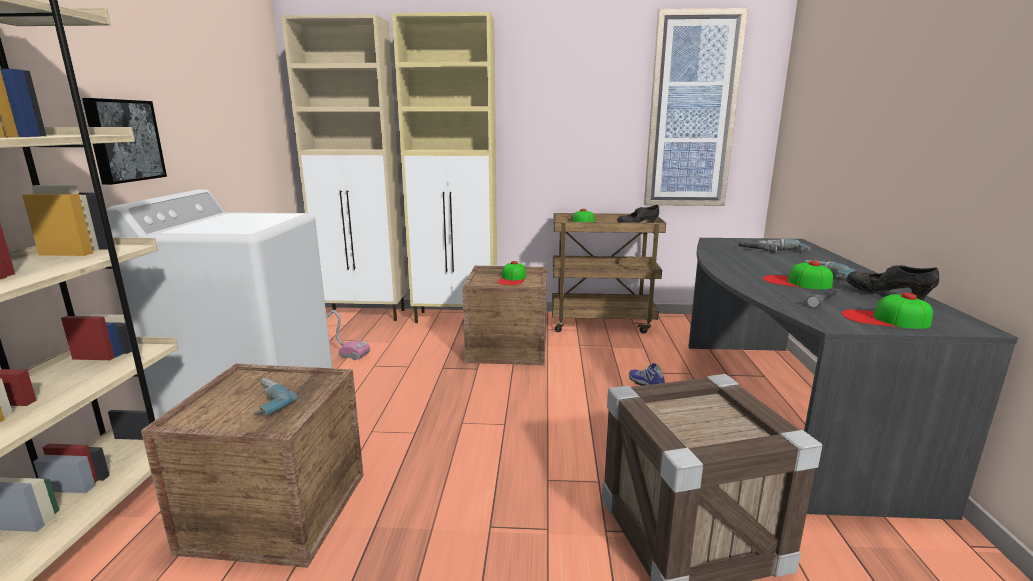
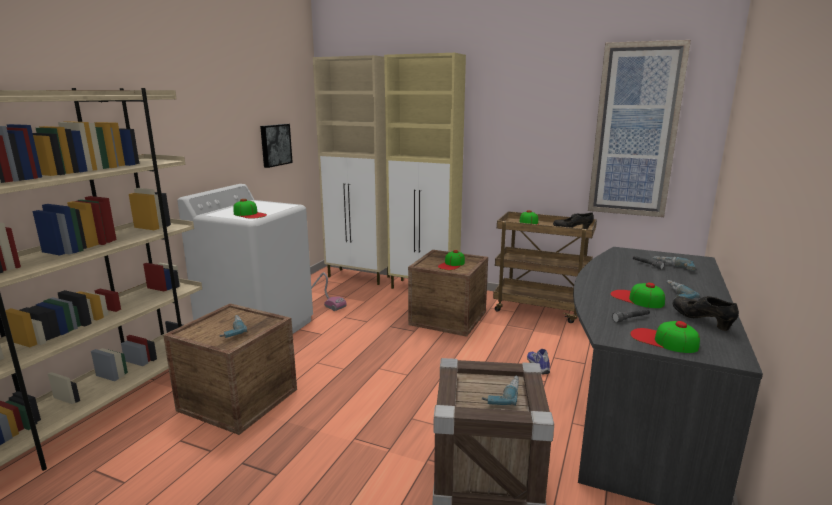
camera: 20 degrees right, 0 degrees up
picture [82,98,167,185] -> picture moved to [260,124,293,168]
none -> cap [233,199,267,219]
none -> power drill [482,376,519,406]

